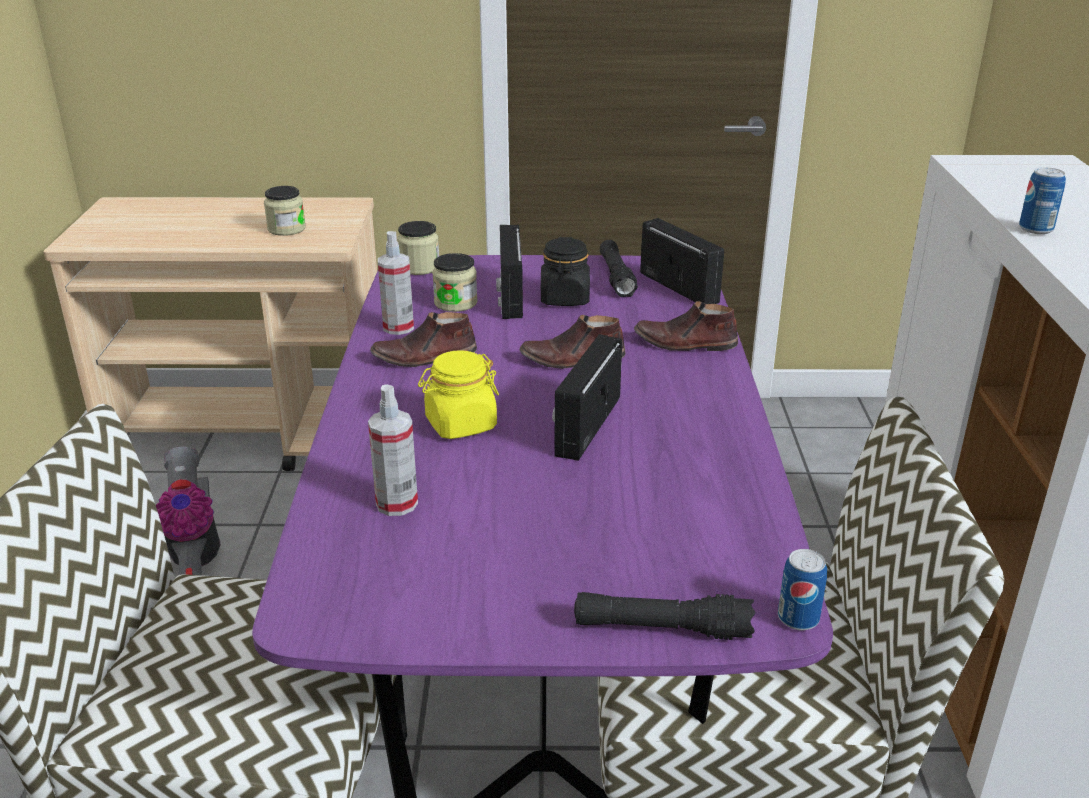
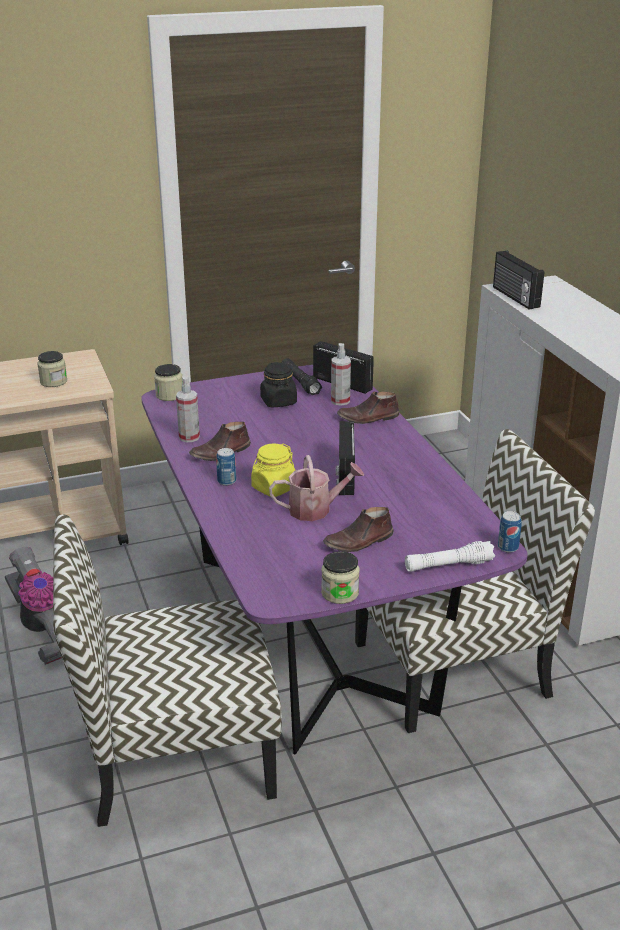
camera: 20 degrees left, 0 degrees up
spray bottle [368,384,418,516] -> spray bottle moved to [331,343,351,406]
jar [432,253,478,312] -> jar moved to [321,551,360,604]
radio [496,225,523,319] -> radio moved to [493,250,544,309]
brown shoe [520,315,625,369] -> brown shoe moved to [323,507,393,552]
black flashlight [574,592,755,640] -> white flashlight [405,541,495,572]
can [1019,167,1066,234] -> can moved to [216,448,236,486]
none -> watering can [269,455,364,521]

